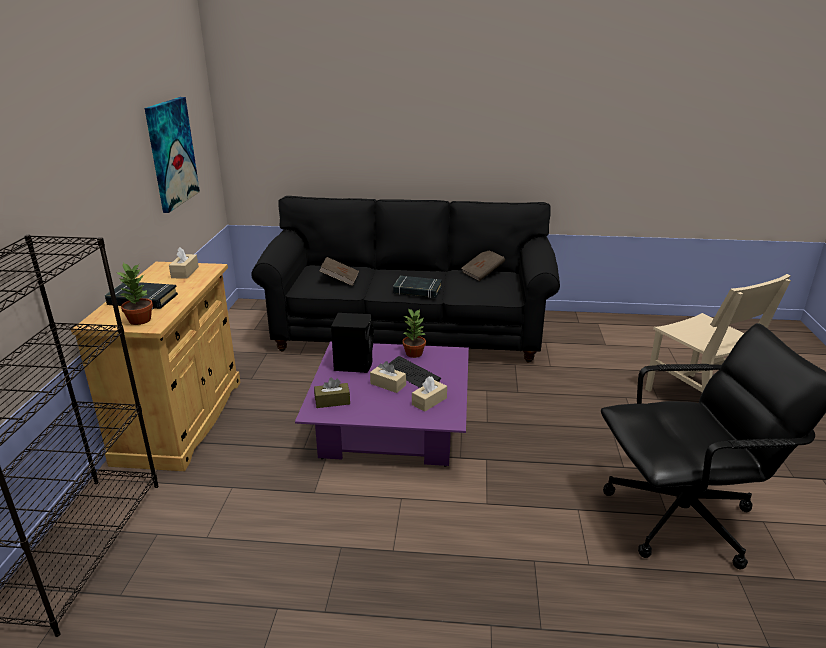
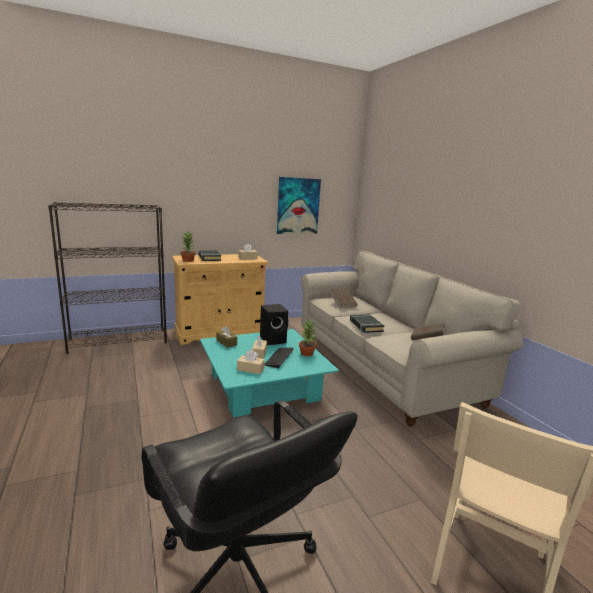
camera: 60 degrees right, 10 degrees down
black sofa [251,196,560,363] -> beige sofa [301,251,523,426]
purple coffee table [295,341,469,467] -> turquoise coffee table [200,329,339,418]

